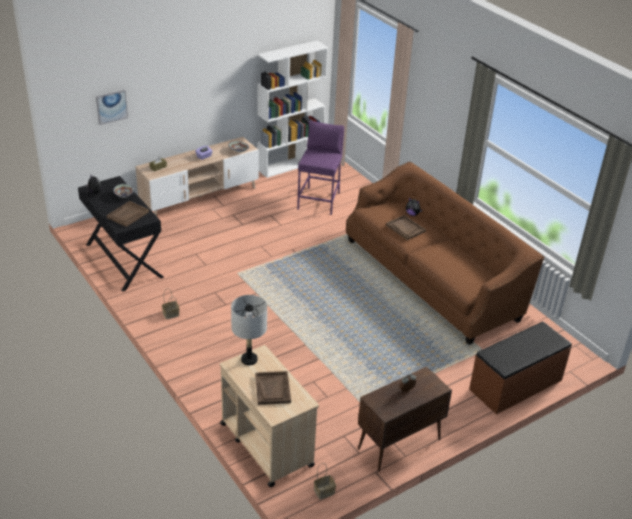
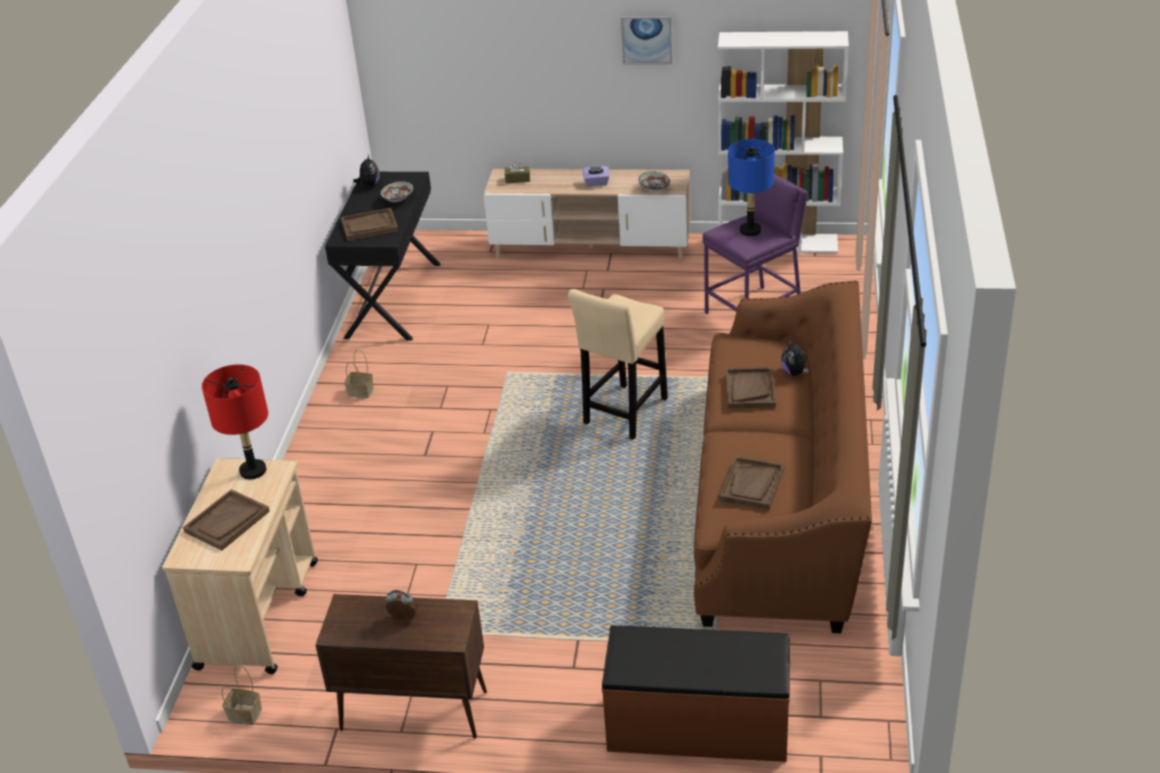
camera: 45 degrees right, 0 degrees up
picture [96,90,128,125] -> picture moved to [621,16,672,64]
grey table lamp [231,295,267,365] -> red table lamp [202,364,268,479]
none -> beige stool [568,289,668,440]
none -> brown tray [719,456,785,510]
none -> blue table lamp [728,139,775,236]

